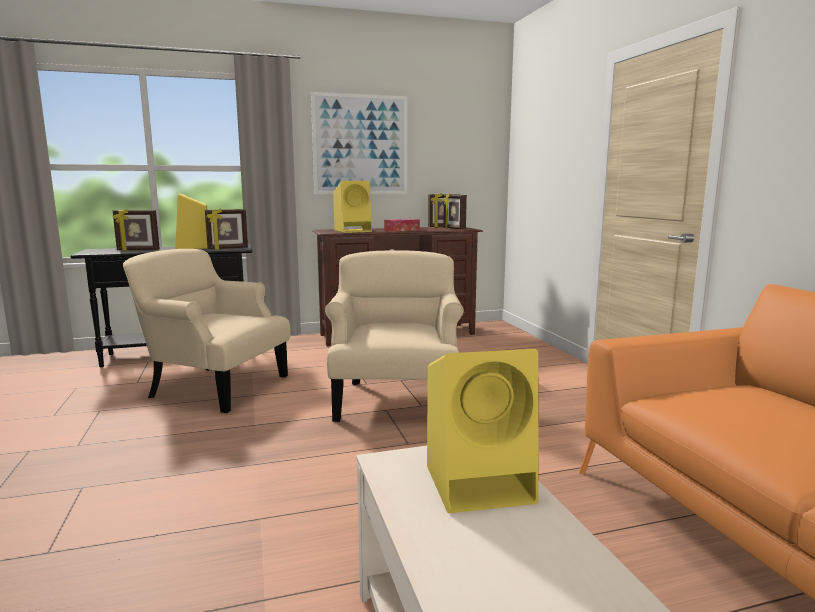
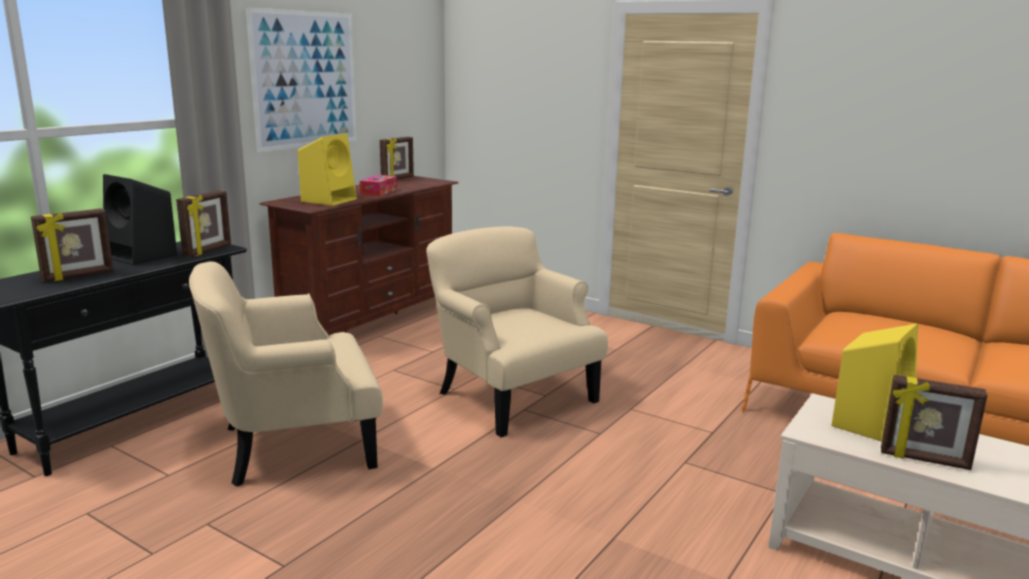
camera: 40 degrees left, 5 degrees up
yellow speaker [175,193,208,249] -> black speaker [103,174,177,265]
picture frame [443,194,467,229] -> picture frame moved to [881,375,988,470]

